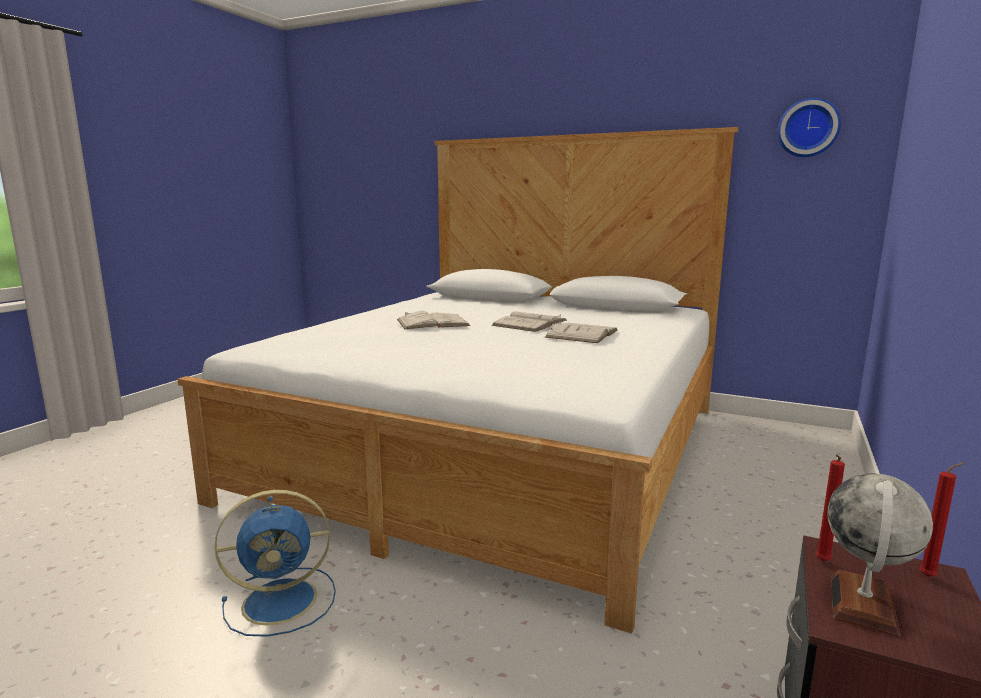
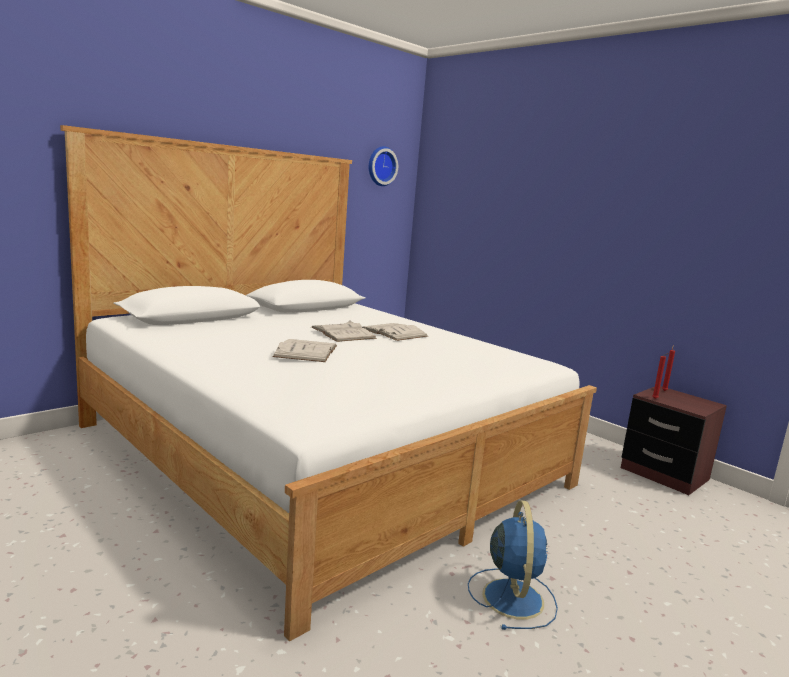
camera: 70 degrees left, 0 degrees up
globe [827,473,933,637] -> none

